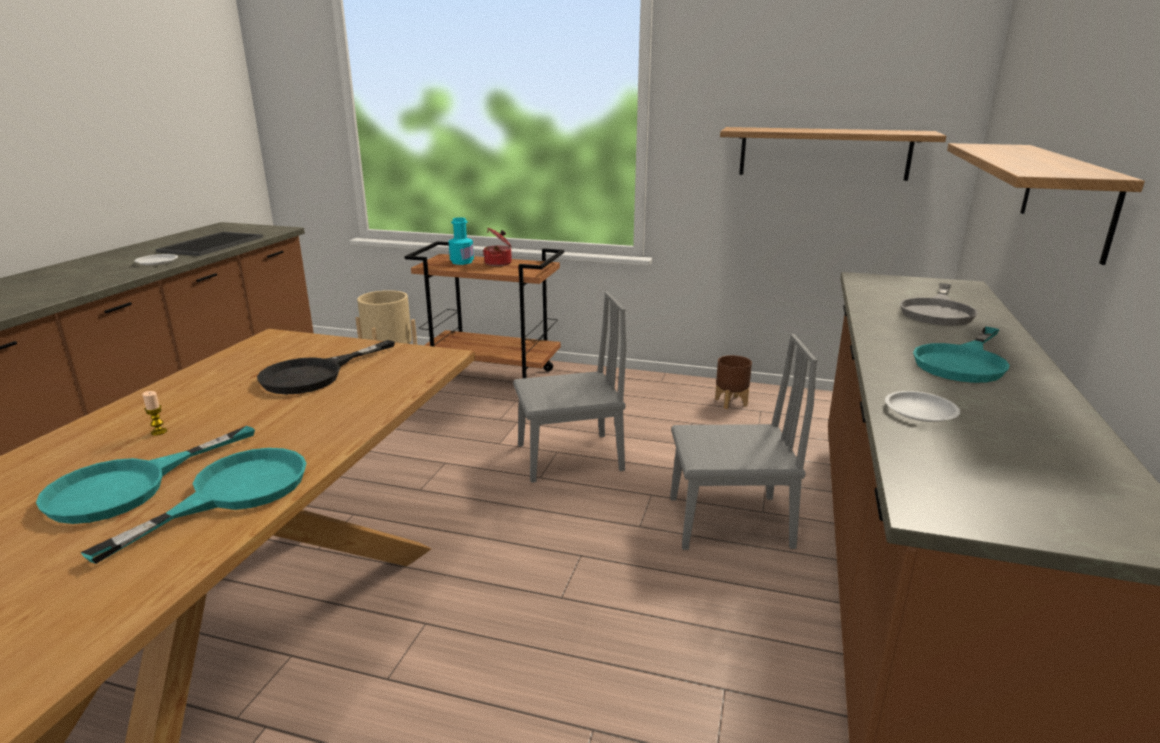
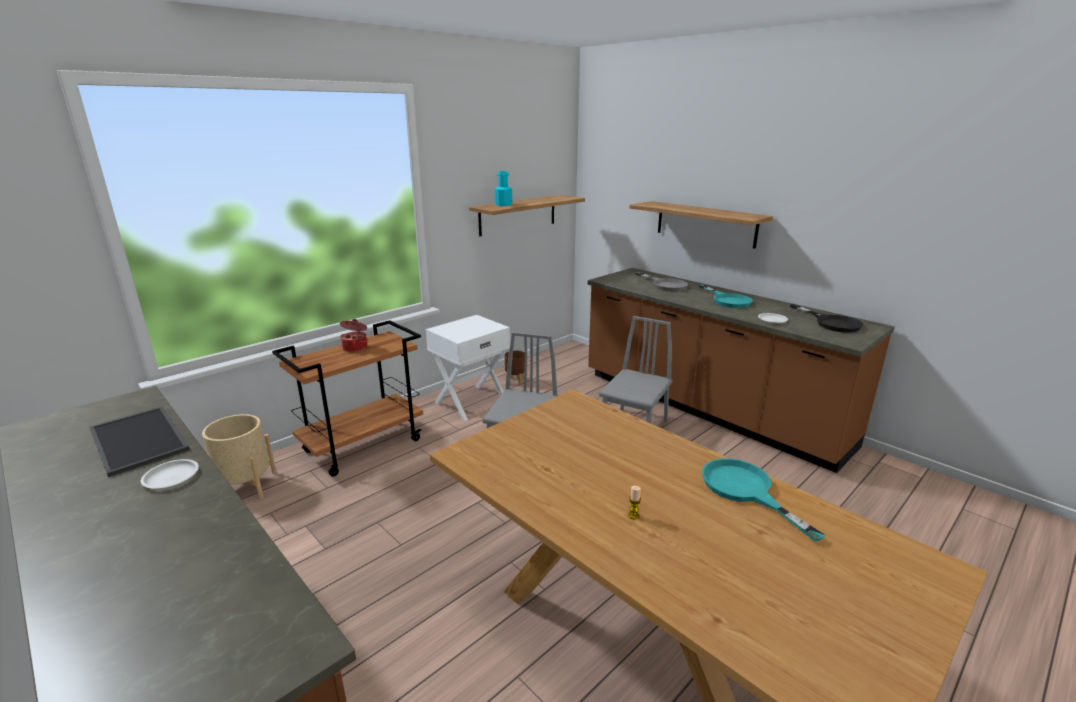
camera: 60 degrees left, 0 degrees up
turquoise frying pan [36,426,255,524] -> none
black frying pan [257,340,395,395] -> black frying pan moved to [790,304,863,333]
turquoise bottle [449,217,474,265] -> turquoise bottle moved to [495,171,512,206]
none -> white nightstand [426,315,510,421]

